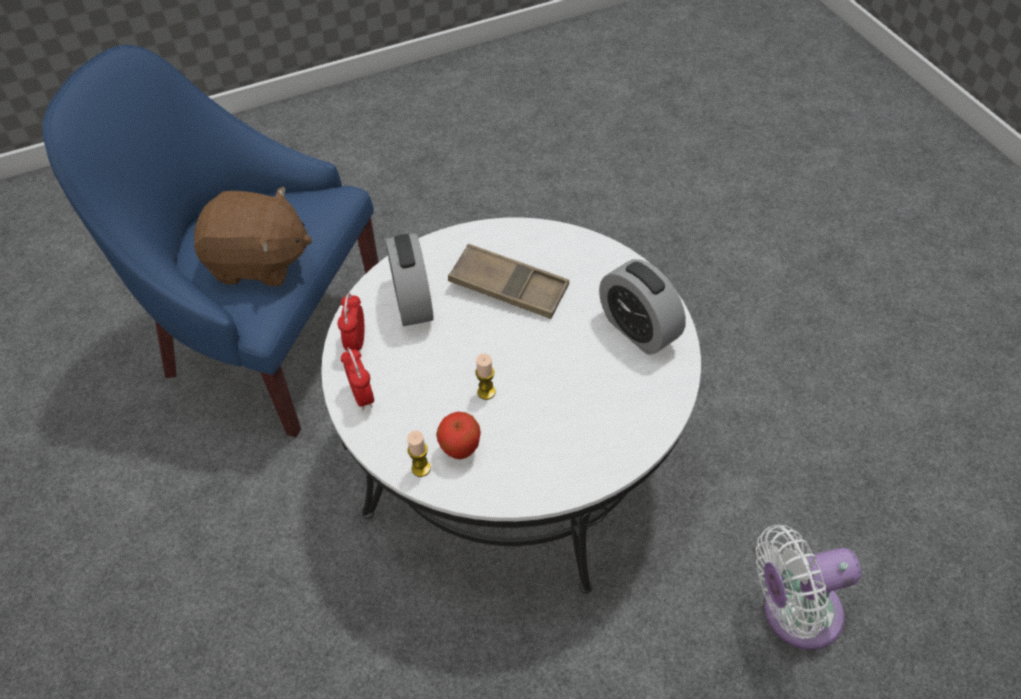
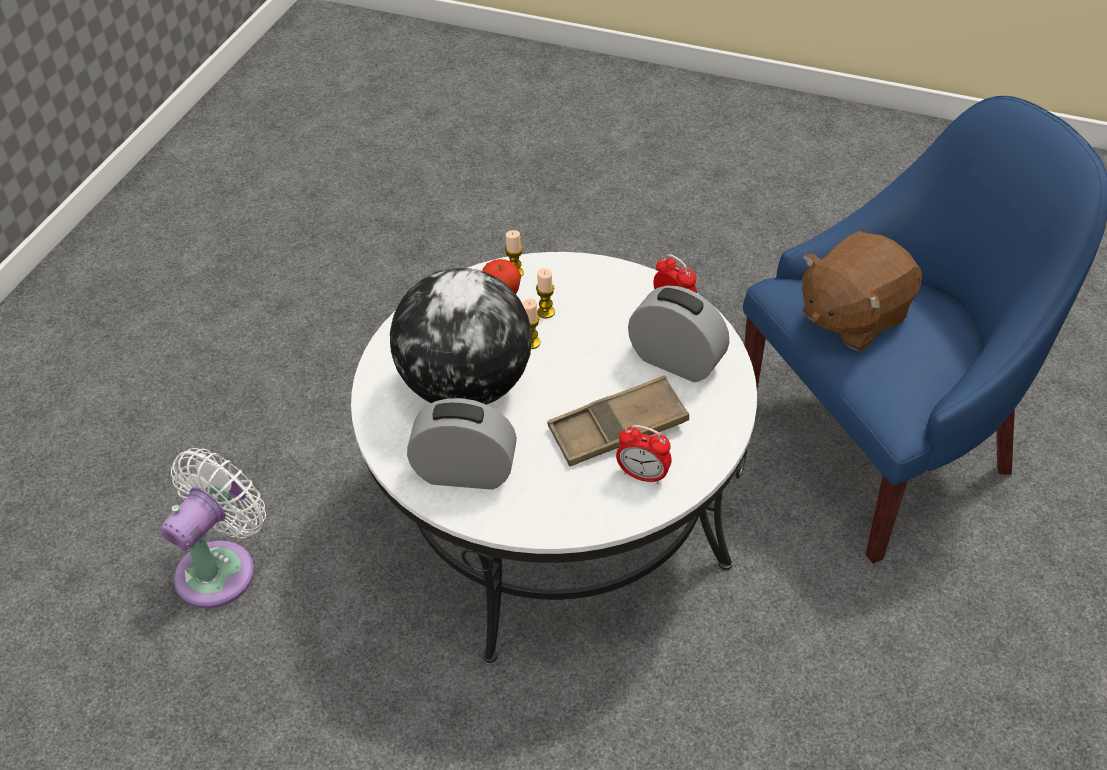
camera: 135 degrees right, 5 degrees down
alarm clock [341,347,374,410] -> alarm clock moved to [616,425,672,484]
none -> globe [390,268,532,405]
none -> candle [536,268,555,319]

